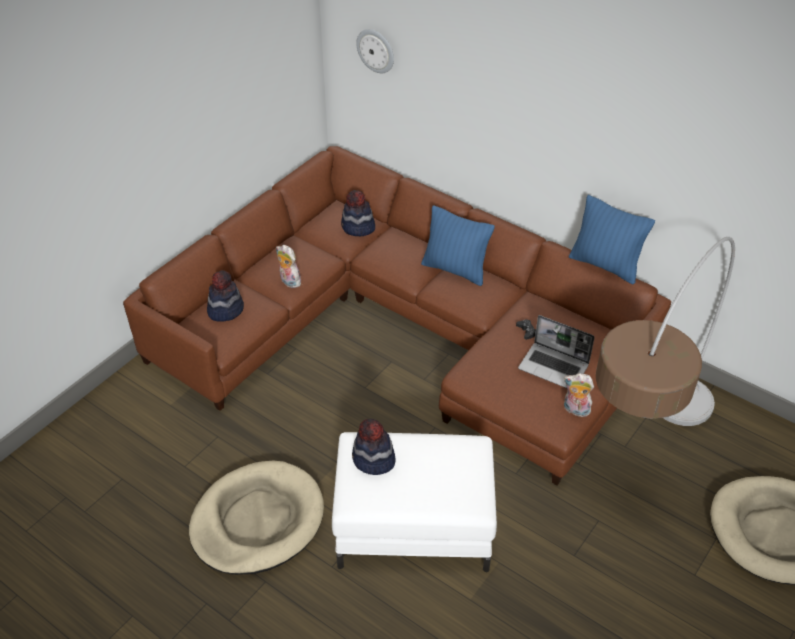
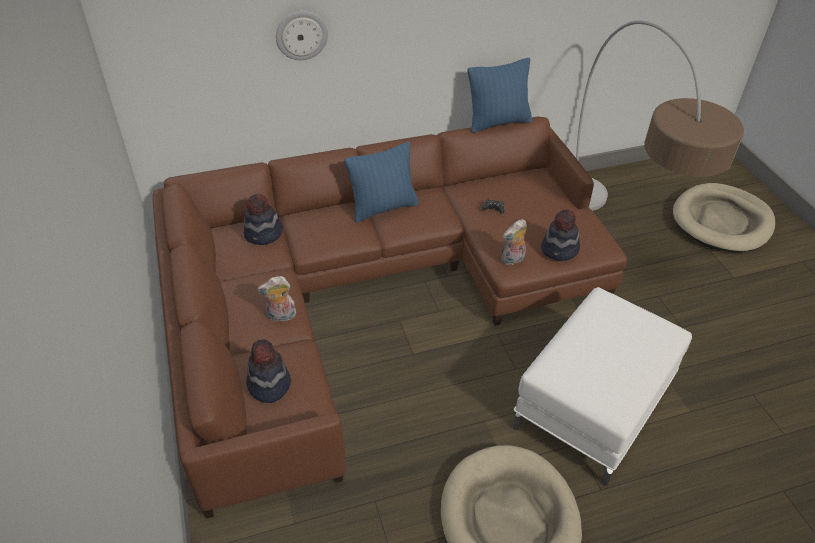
camera: 55 degrees left, 0 degrees up
hat [352,419,396,475] -> hat moved to [541,209,580,261]
wall clock [356,29,394,73] -> wall clock moved to [276,11,328,60]
laptop [518,315,595,388] -> none
plush toy [564,373,594,417] -> plush toy moved to [501,219,527,265]

